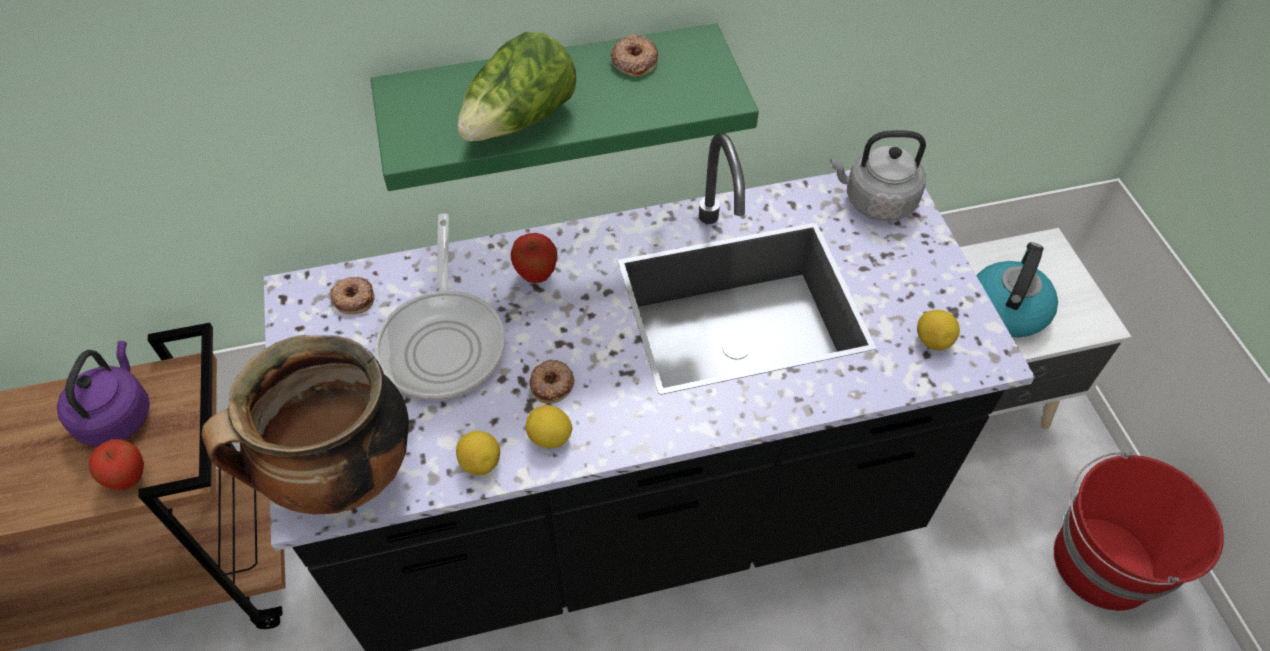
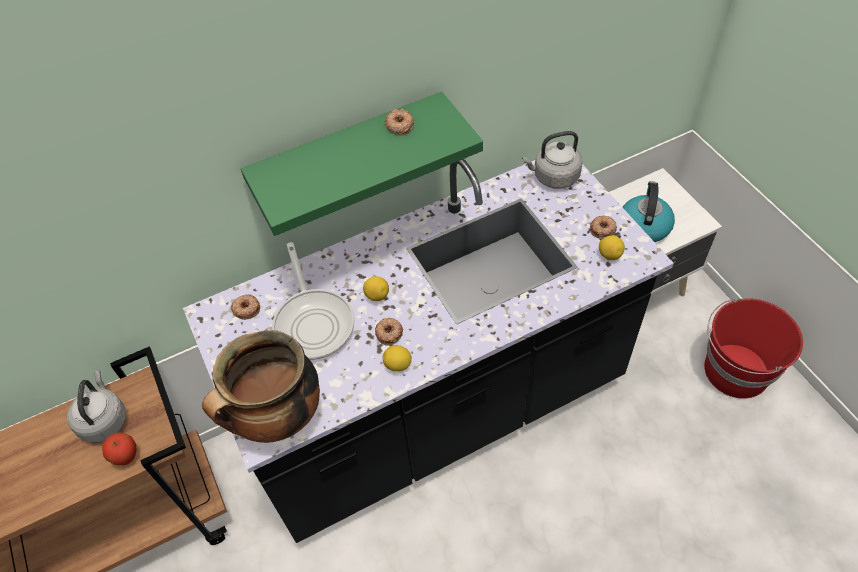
camera: 10 degrees left, 0 degrees up
purple kettle [57,341,150,447] -> grey kettle [67,371,126,443]
lemon [456,431,500,475] -> lemon moved to [363,276,389,301]
lettuce [457,32,576,141] -> none
apple [511,233,557,283] -> none
none -> donut [590,216,617,239]

